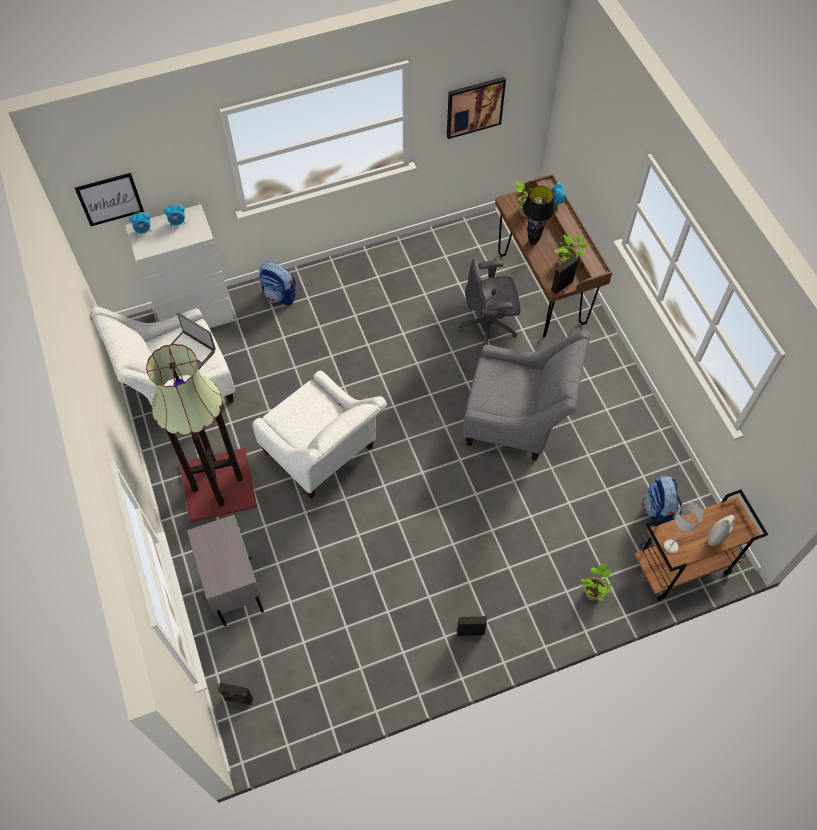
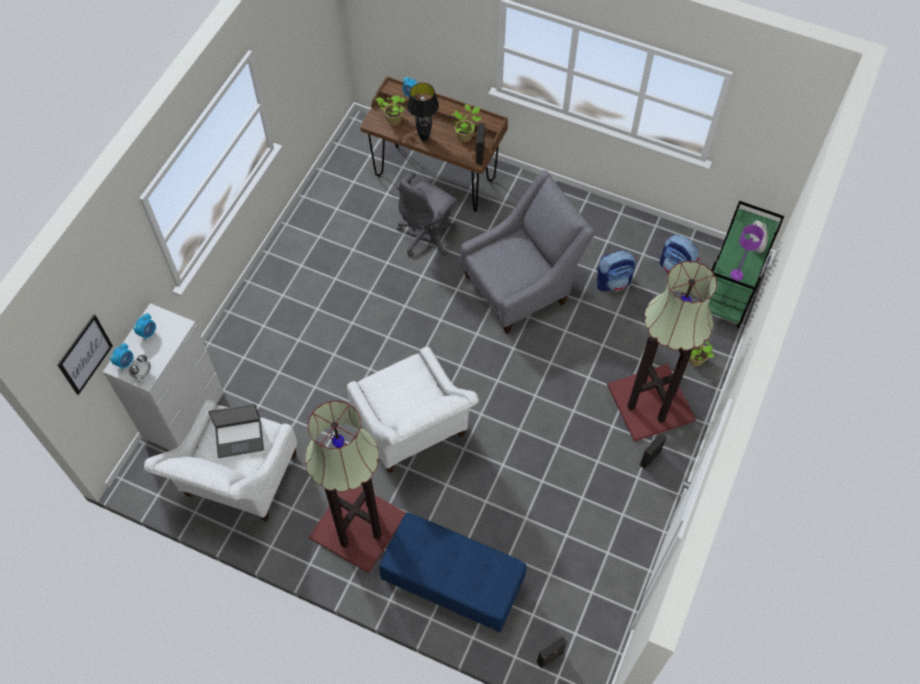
camera: 45 degrees left, 0 degrees up
grey nightstand [187,515,264,626] -> blue bench [379,513,527,632]
white armchair [253,370,387,499] -> white armchair turned 60 degrees clockwise [347,347,479,473]
backpack [259,262,296,306] -> backpack moved to [596,250,636,291]
picture [447,77,506,139] -> none
brown cart [634,489,768,601] -> green cart [709,201,784,328]
grey table lamp [664,503,703,553] -> purple table lamp [730,225,764,281]
none -> alarm clock [129,355,151,381]
none -> floor lamp [607,261,717,442]

